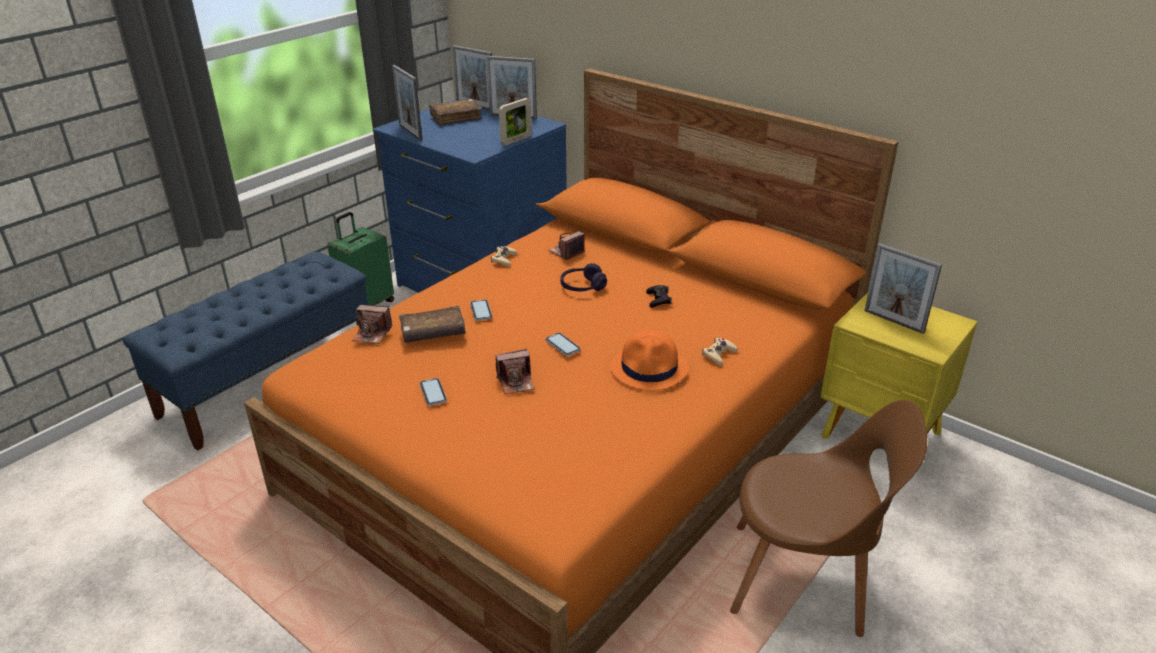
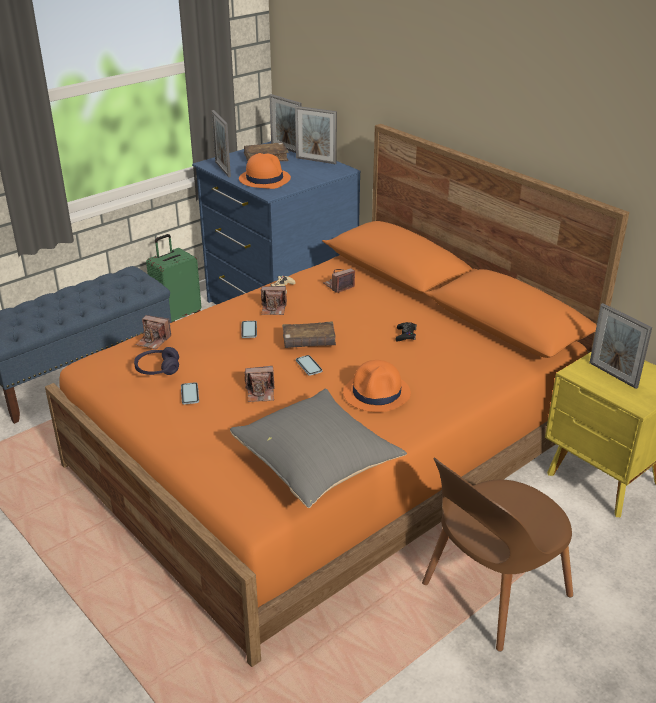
camera: 10 degrees right, 0 degrees up
brown book [399,306,466,343] -> brown book moved to [282,321,336,348]
picture frame [499,98,532,145] -> none
purple headphones [560,263,607,291] -> purple headphones moved to [134,347,179,375]
beige game controller [702,338,738,366] -> none
brown chair [730,400,927,637] -> brown chair turned 120 degrees clockwise [422,457,573,651]
none -> grey pillow [230,389,407,508]
none -> orange hat [239,153,291,189]
none -> camera [261,286,287,315]

